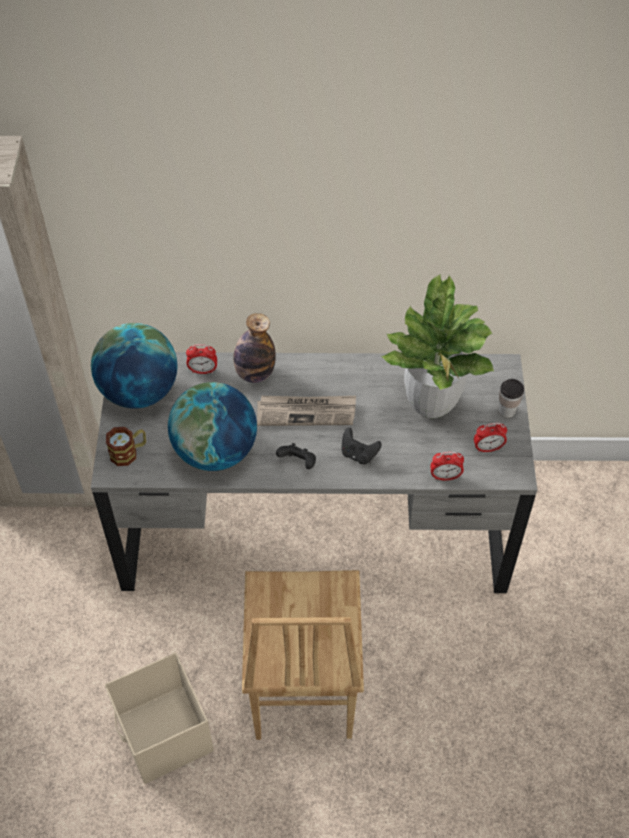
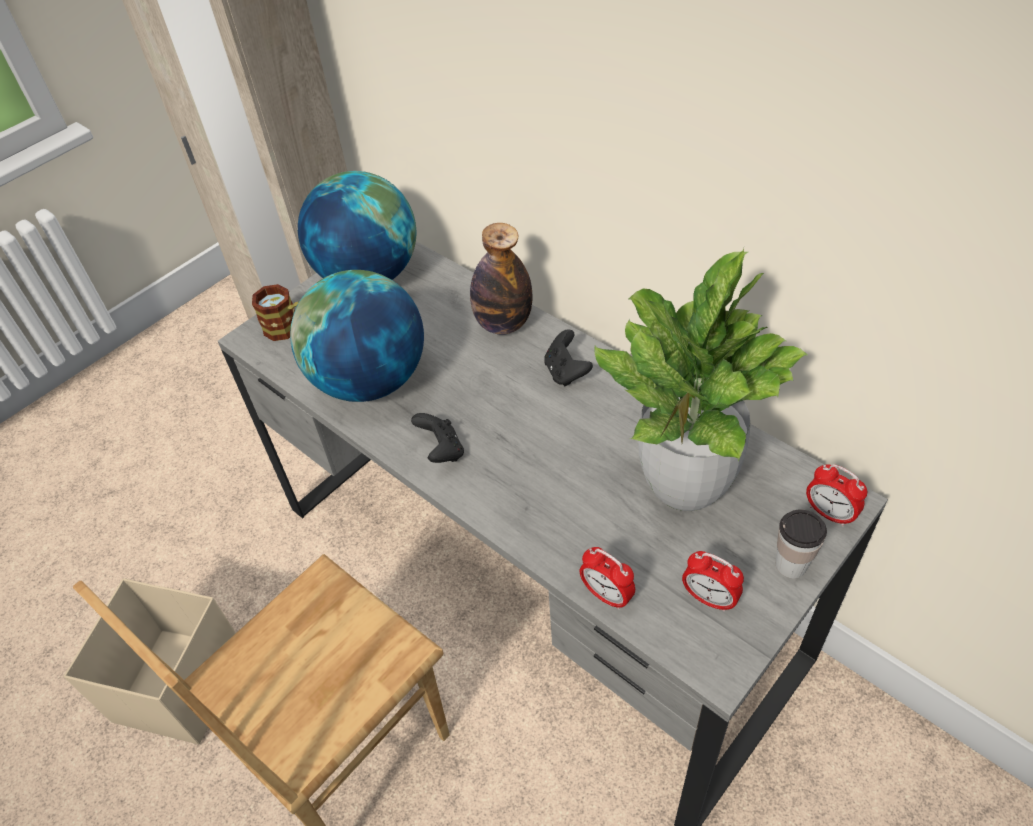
camera: 45 degrees right, 5 degrees down
alarm clock [186,344,217,374] -> alarm clock moved to [806,464,867,526]
newspaper [257,396,356,426] -> none
black game controller [342,428,382,464] -> black game controller moved to [544,329,593,386]

